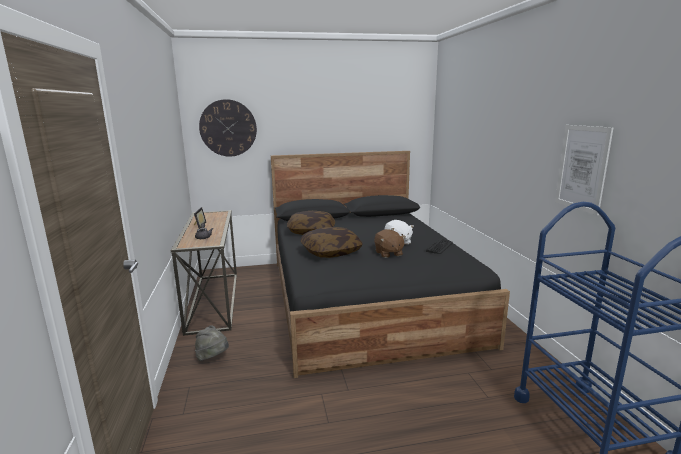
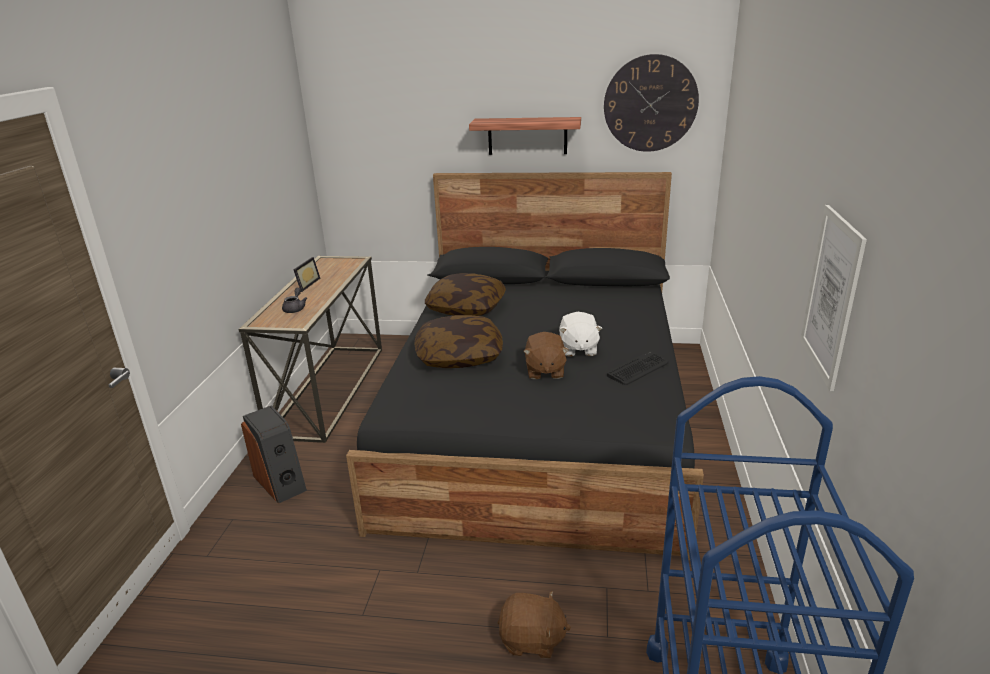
camera: 20 degrees right, 10 degrees up
grey hat [195,325,229,361] -> speaker [241,405,307,504]
wall clock [199,99,257,157] -> wall clock moved to [604,54,699,152]
none -> shelf [469,117,581,155]
none -> brown plush toy [498,591,571,658]

